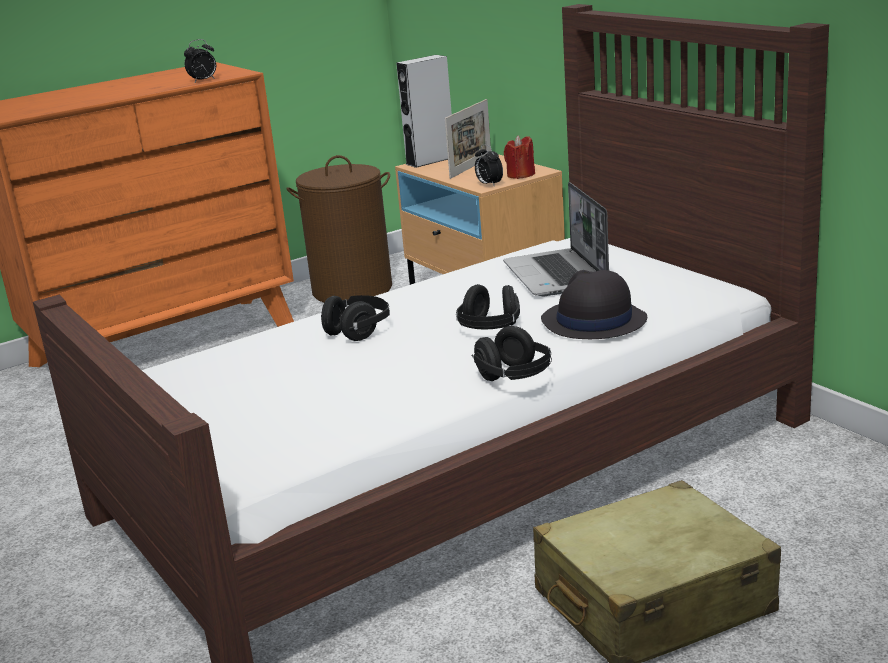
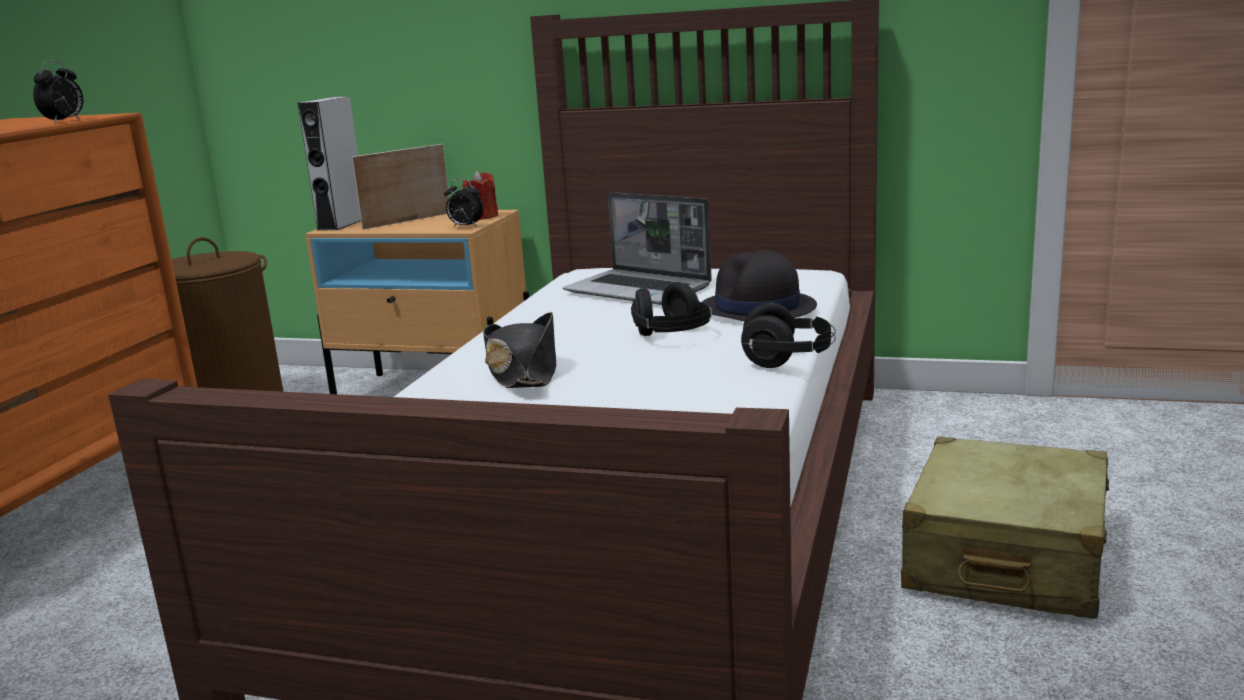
camera: 40 degrees left, 5 degrees down
black headphones [321,295,390,341] -> black hat [483,312,556,388]
picture frame [445,99,491,179] -> picture frame turned 120 degrees counterclockwise [352,144,449,229]

